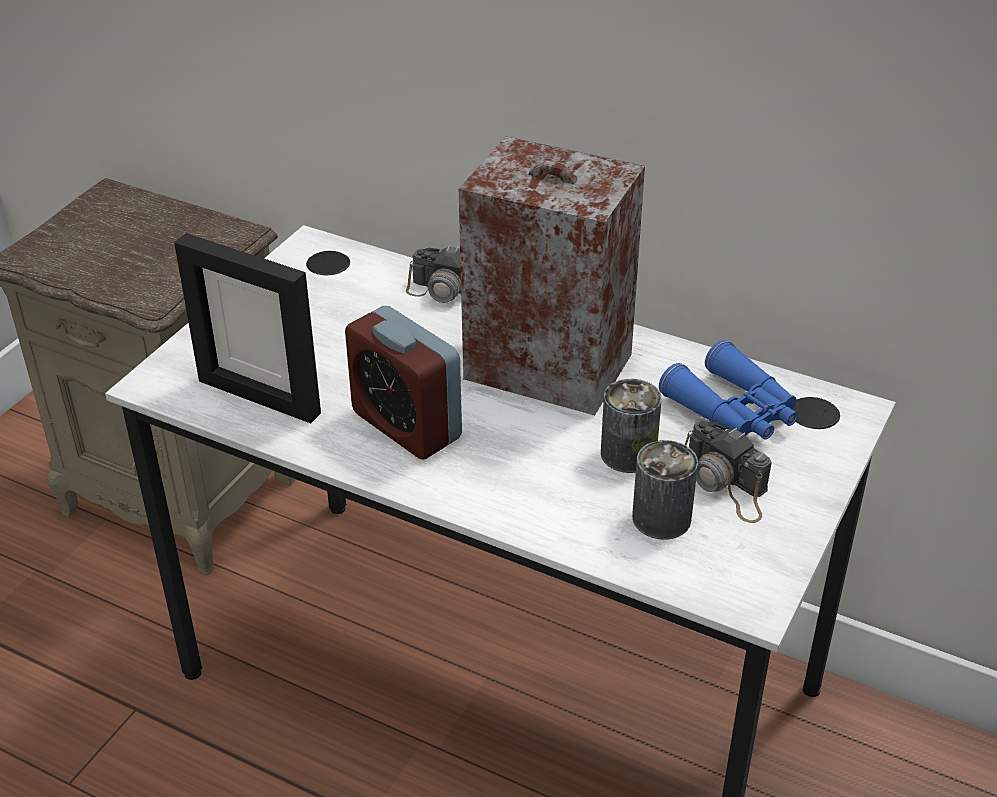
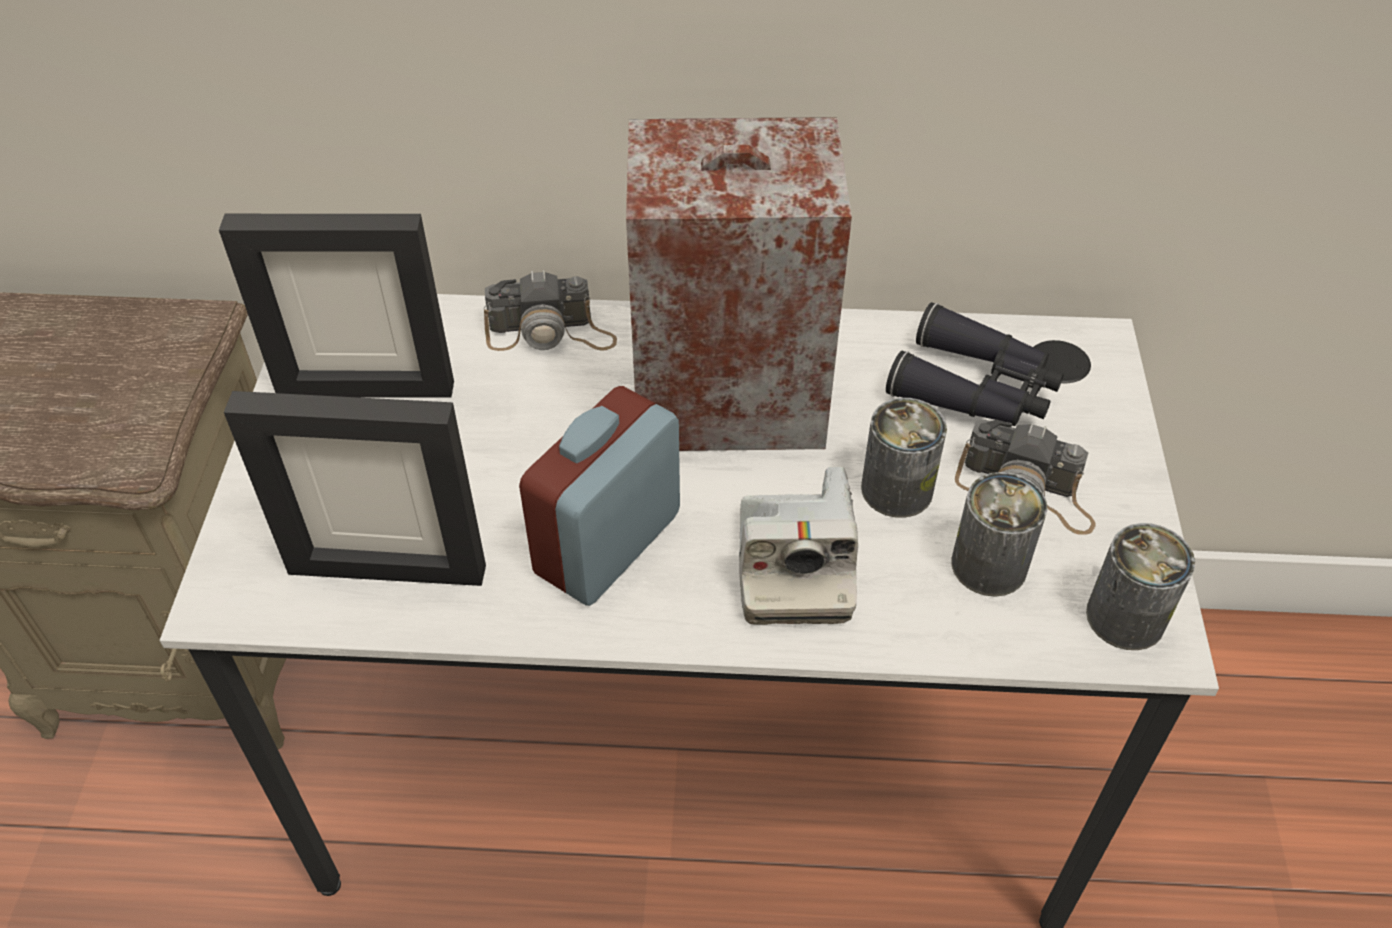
camera: 25 degrees left, 10 degrees up
alarm clock [345,306,462,460] -> alarm clock turned 105 degrees clockwise [519,386,680,606]
blue binoculars [659,340,798,440] -> black binoculars [886,302,1064,426]
none -> picture frame [219,214,454,397]
none -> camera [739,467,858,625]
none -> can [1086,523,1195,650]

